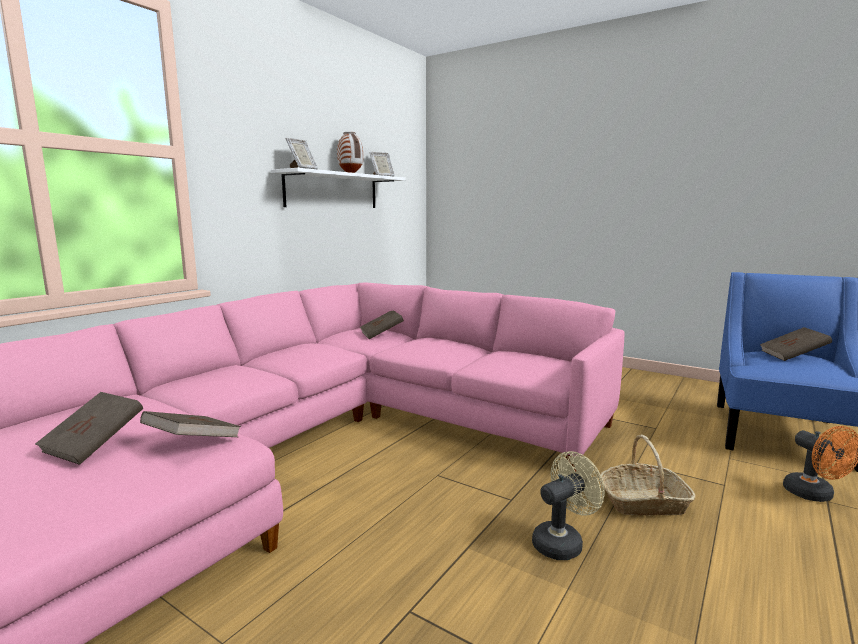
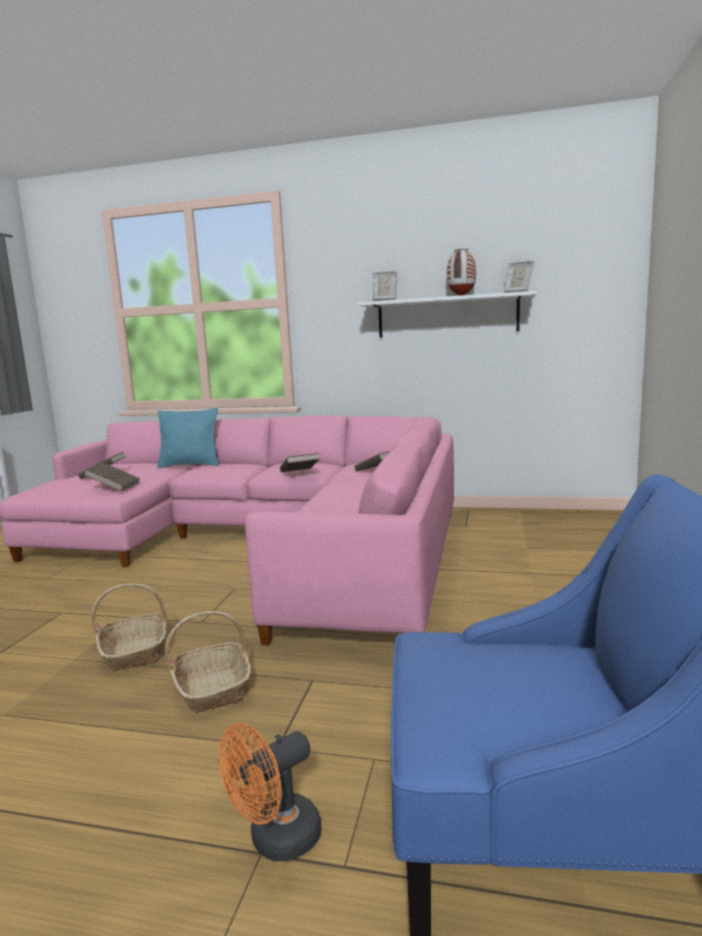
camera: 70 degrees right, 0 degrees up
beige fan [532,451,605,560] -> basket [91,583,167,671]
brown book [760,327,832,361] -> brown book moved to [280,453,319,472]
none -> turquoise pillow [157,408,219,468]

